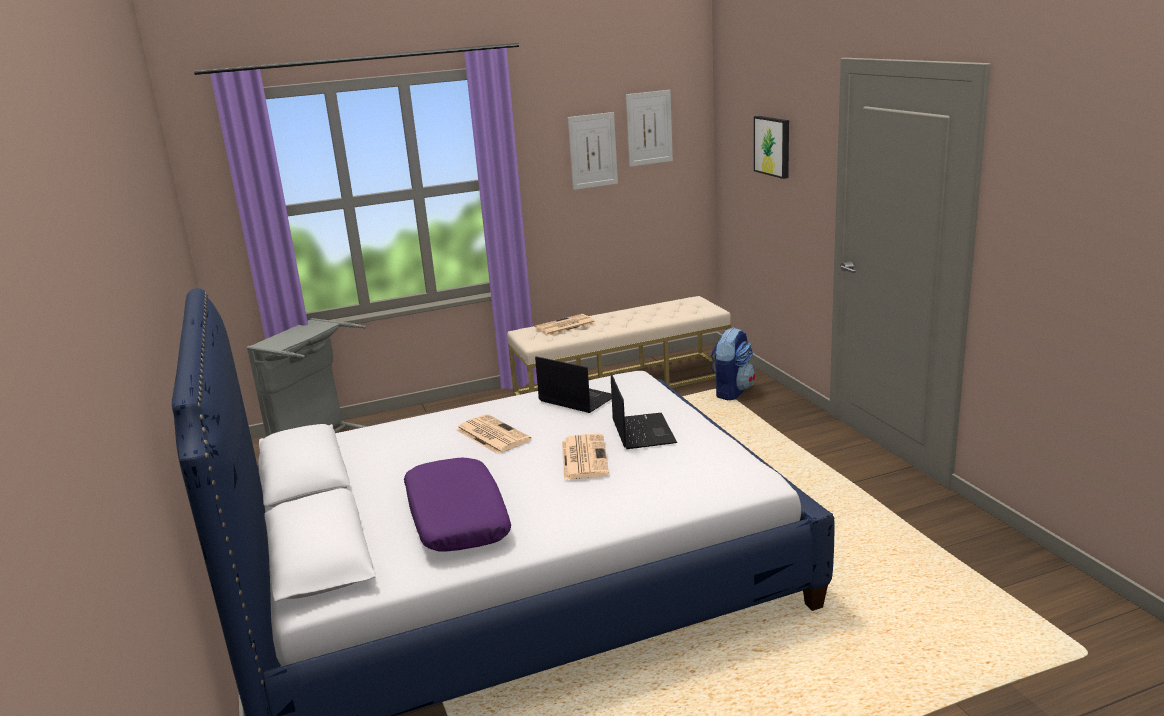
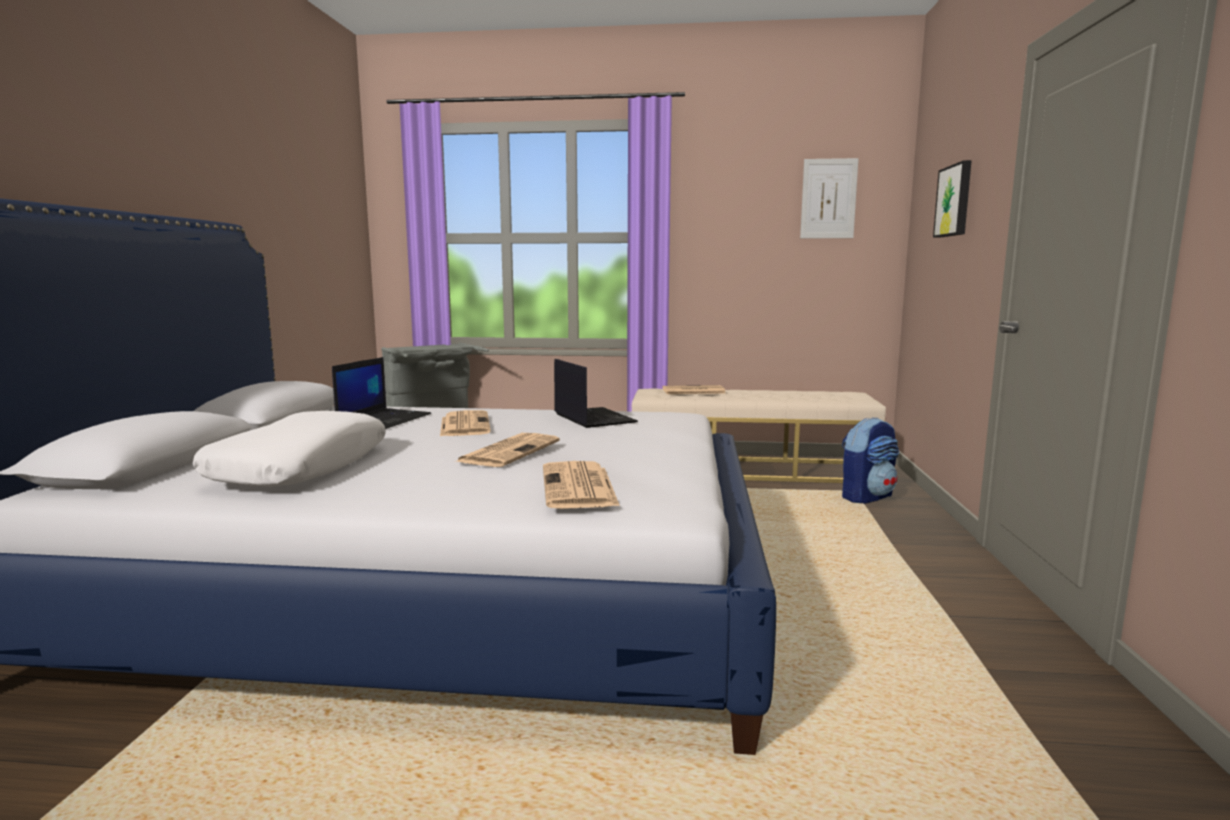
camera: 25 degrees right, 10 degrees down
purple pillow [404,458,511,552] -> white pillow [193,411,386,487]
picture [568,112,618,190] -> none
laptop [611,373,677,449] -> laptop moved to [332,357,431,429]
none -> newspaper [543,461,620,509]

